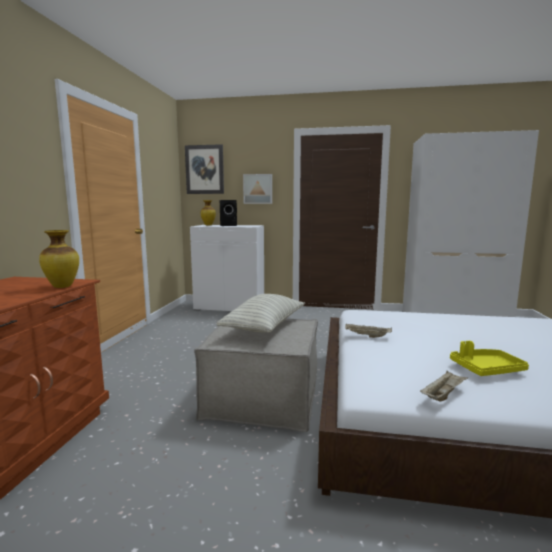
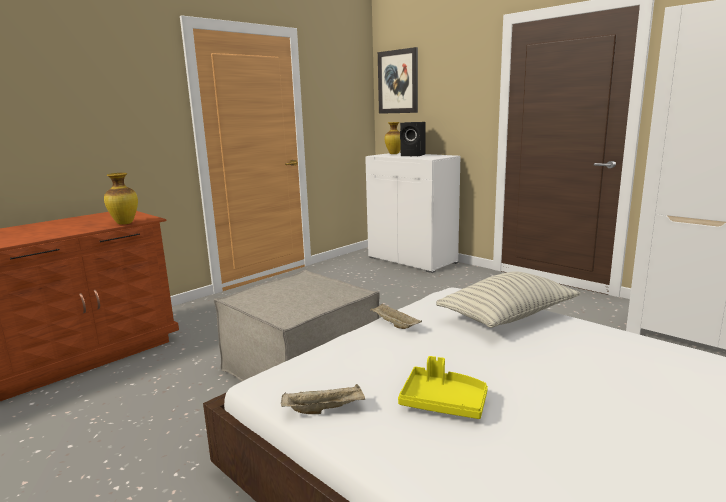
camera: 35 degrees right, 5 degrees up
pillow [216,294,305,332] -> pillow moved to [436,271,581,328]
picture [243,174,272,204] -> none

